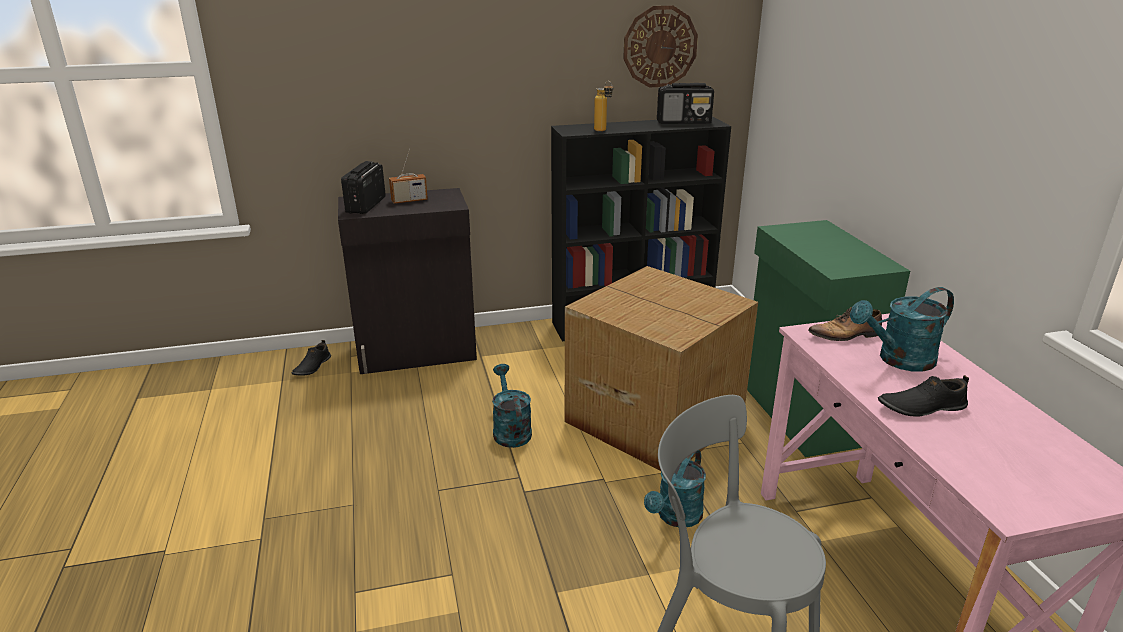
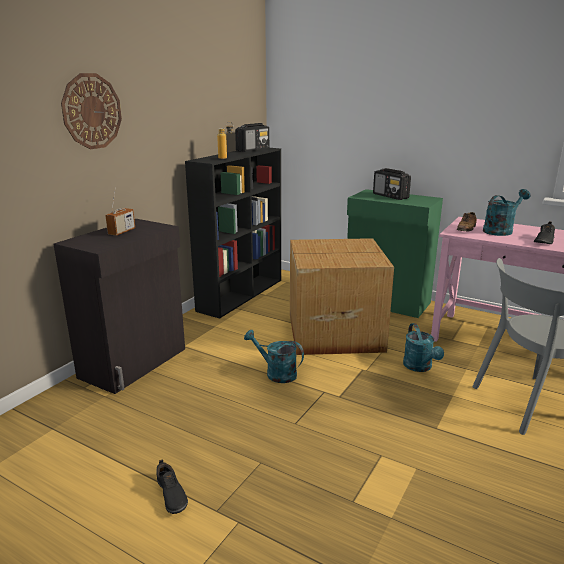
camera: 45 degrees left, 5 degrees down
black shoe [291,340,331,376] -> black shoe moved to [156,459,188,514]
radio [341,161,386,214] -> radio moved to [373,168,411,200]
wall clock [623,5,698,88] -> wall clock moved to [61,73,122,149]
turquoise watering can [850,287,954,372] -> turquoise watering can turned 150 degrees counterclockwise [483,189,530,236]

